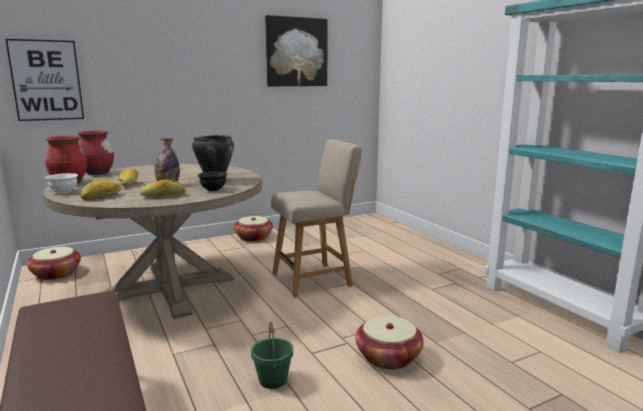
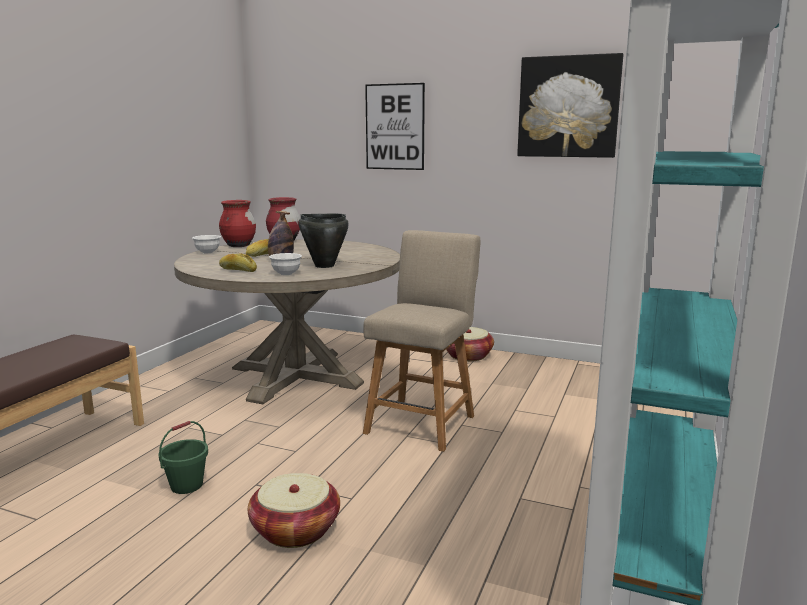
camera: 50 degrees right, 0 degrees up
picture [5,39,84,121] -> picture moved to [365,83,425,170]
basket [27,247,81,280] -> none
bread [81,179,121,200] -> none
black bowl [198,172,227,191] -> white bowl [269,253,302,275]
beige chair [271,139,362,298] -> beige chair turned 90 degrees counterclockwise [363,230,481,452]

